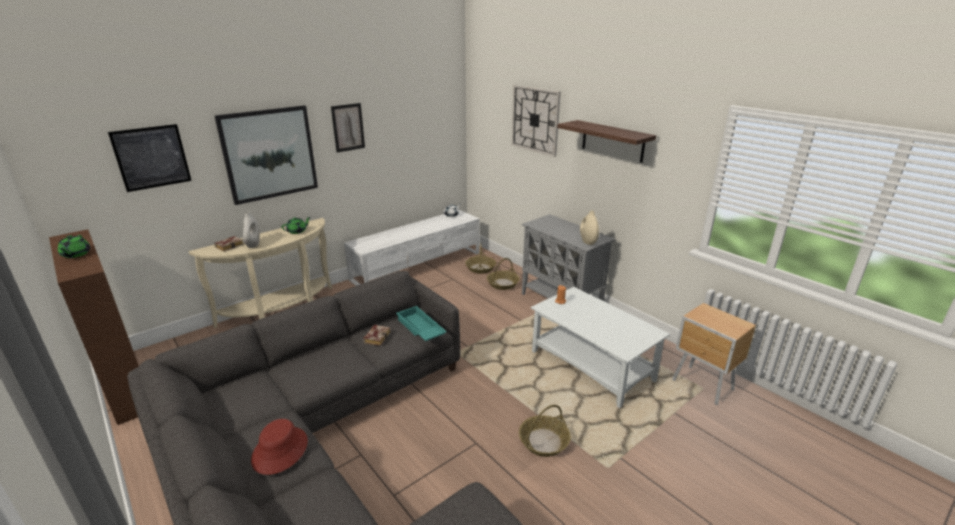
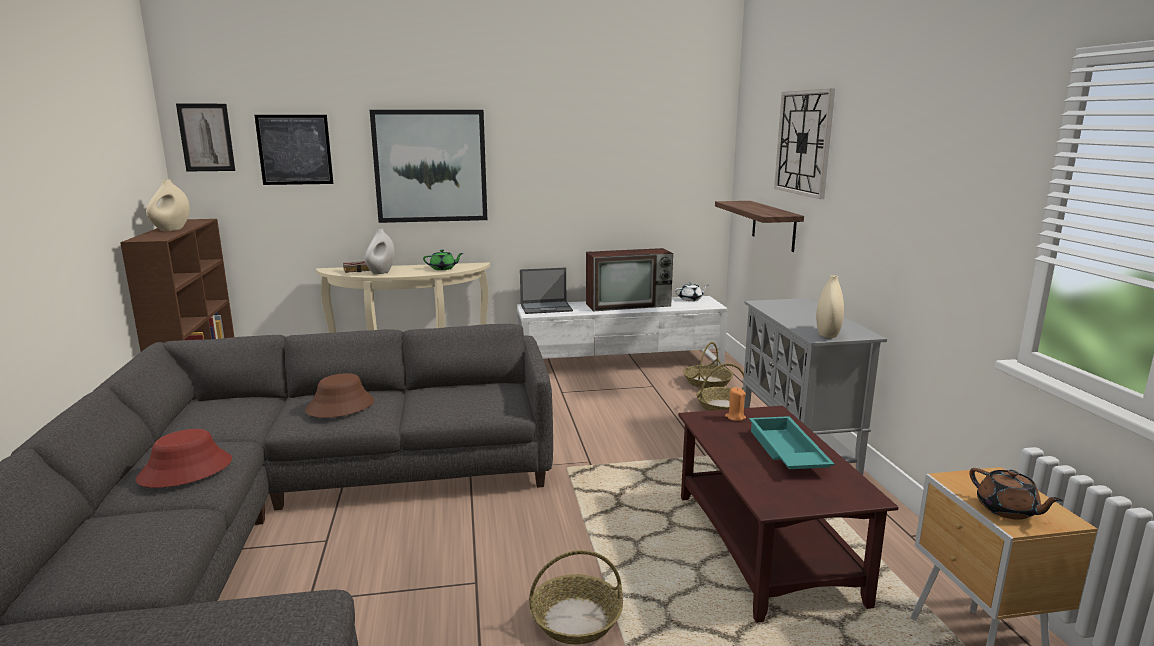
camera: 30 degrees right, 10 degrees down
green teapot [58,235,90,258] -> beige vase [146,179,190,231]
picture [331,103,365,153] -> picture moved to [176,104,235,172]
book [363,325,391,346] -> none
turquoise tray [396,306,447,341] -> turquoise tray moved to [749,416,834,469]
white coffee table [531,287,670,408] -> brown coffee table [678,405,899,623]
shelf [557,120,656,163] -> shelf moved to [715,201,804,252]
none -> brown hat [305,373,375,418]
none -> laptop [520,268,573,314]
none -> television [586,248,673,311]
none -> brown teapot [969,468,1063,520]

